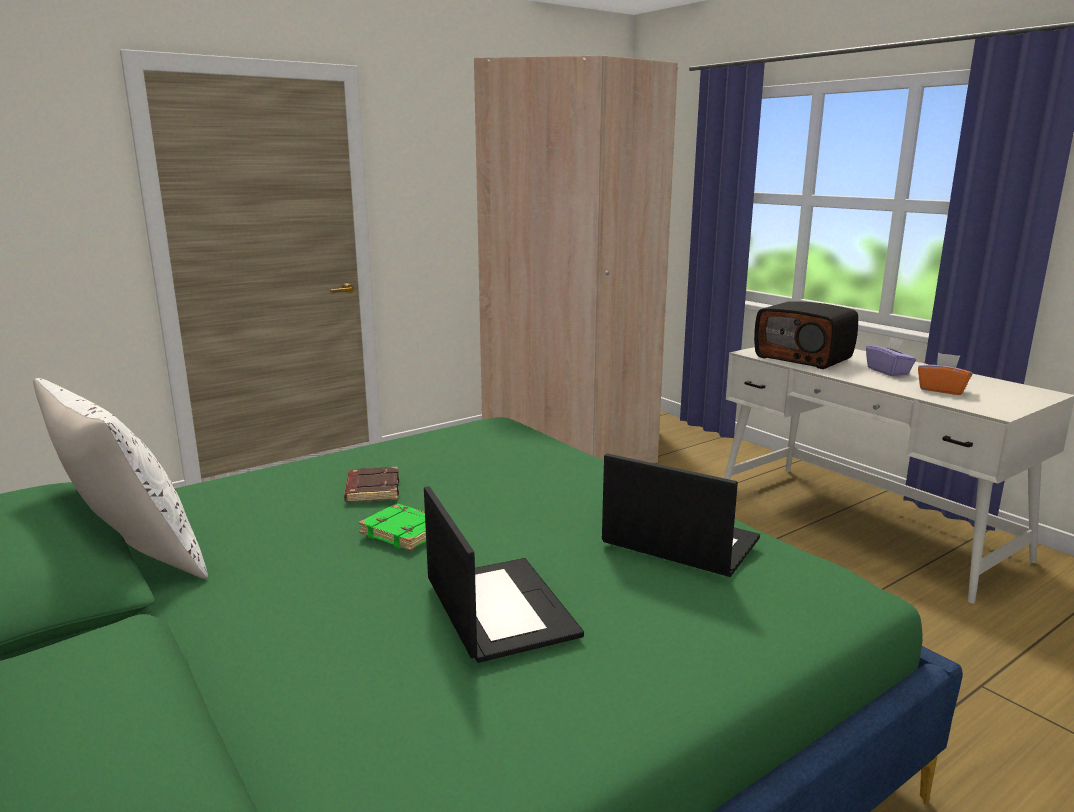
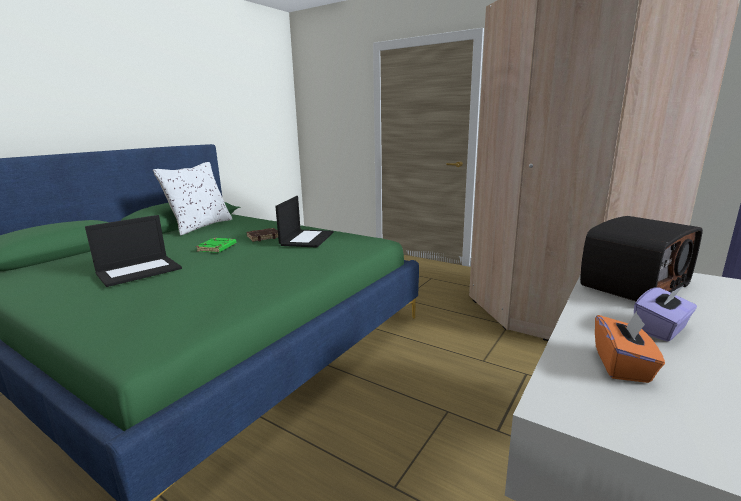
camera: 70 degrees right, 0 degrees up
laptop [602,453,760,577] -> laptop moved to [275,196,334,248]
radio [754,301,858,369] -> radio turned 150 degrees counterclockwise [580,216,703,301]

